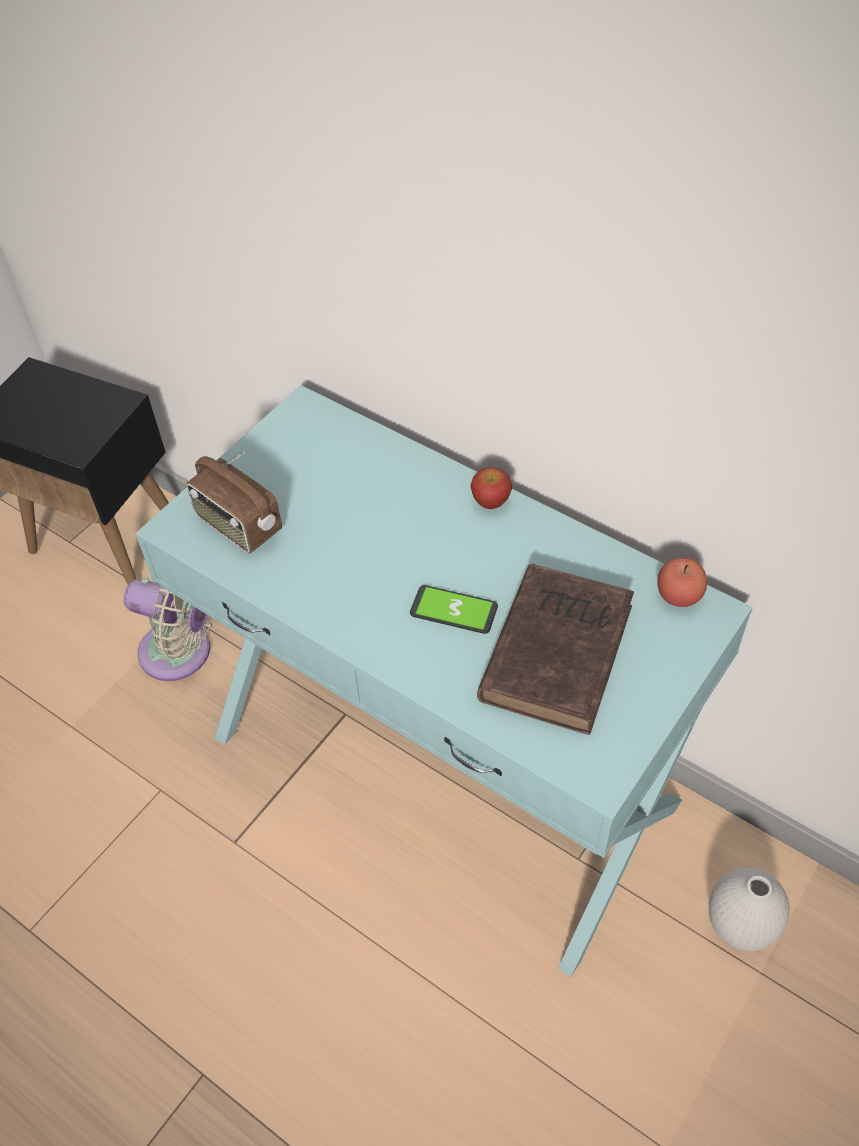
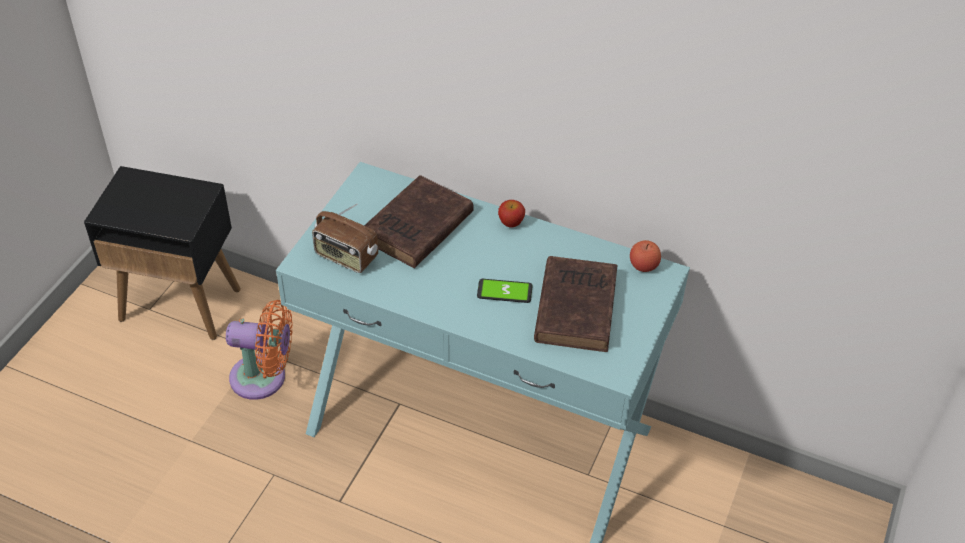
camera: 15 degrees left, 5 degrees down
beige fan [124,577,213,681] -> orange fan [226,300,293,400]
white vase [709,867,790,951] -> none
none -> brown book [364,175,474,268]

